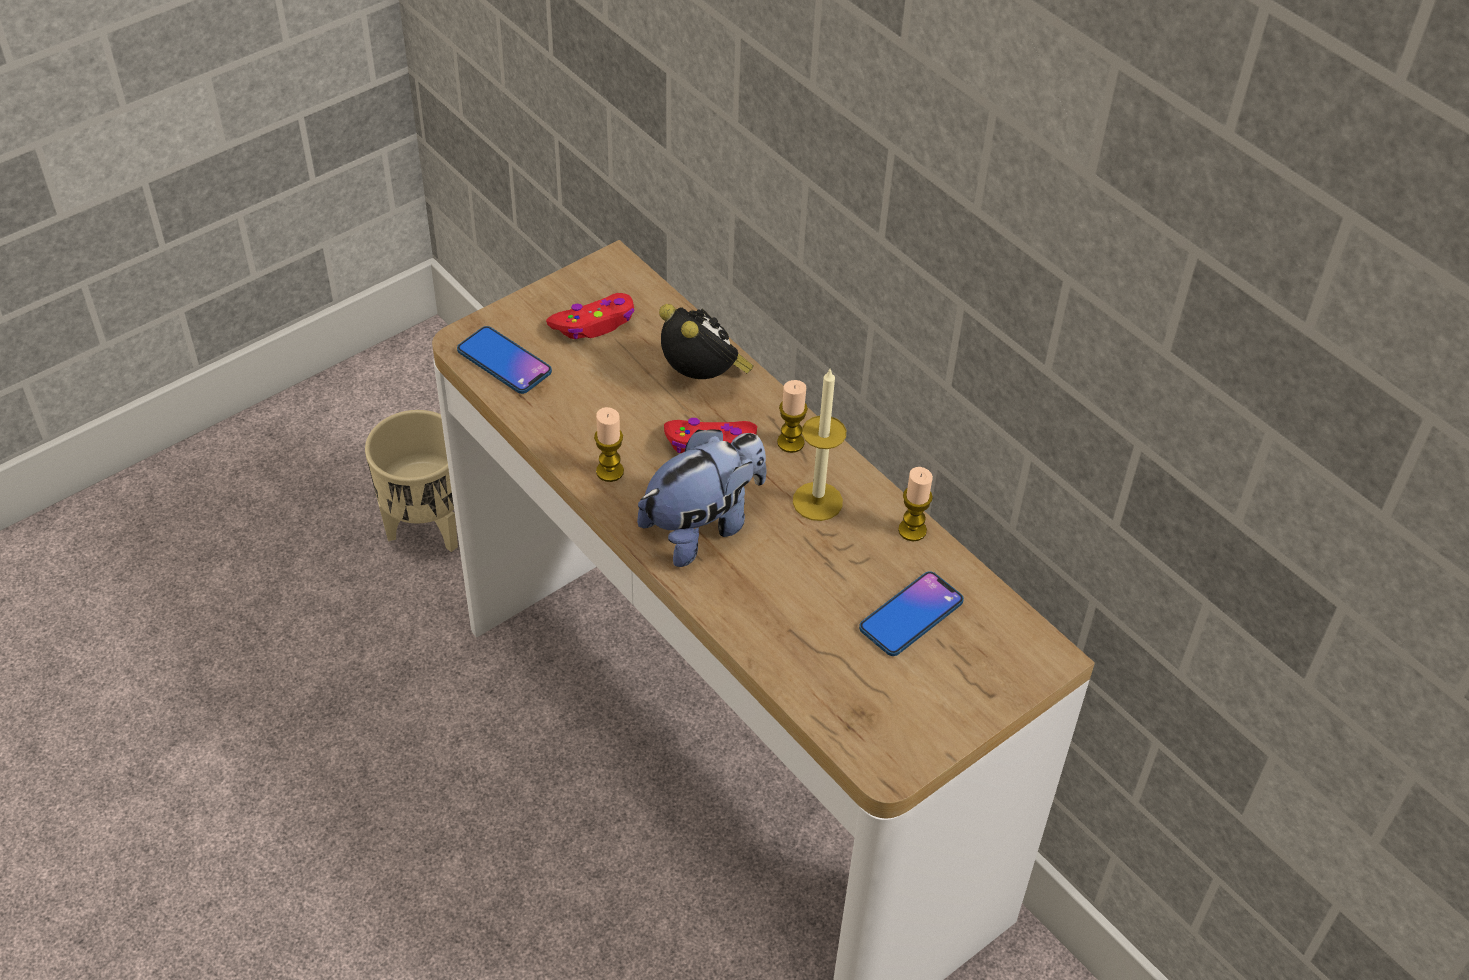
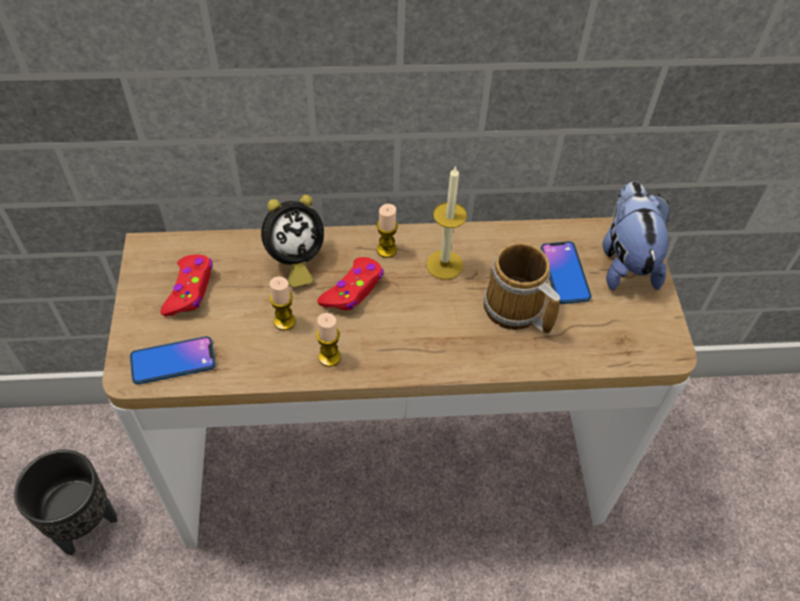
camera: 55 degrees left, 5 degrees up
beige planter [365,410,458,552] -> black planter [14,450,117,556]
plush toy [637,429,766,567] -> plush toy moved to [603,181,669,290]
alarm clock [659,304,753,379] -> alarm clock turned 150 degrees clockwise [261,195,324,287]
candle [898,467,933,541] -> candle moved to [270,277,296,330]
none -> mug [483,243,560,334]

